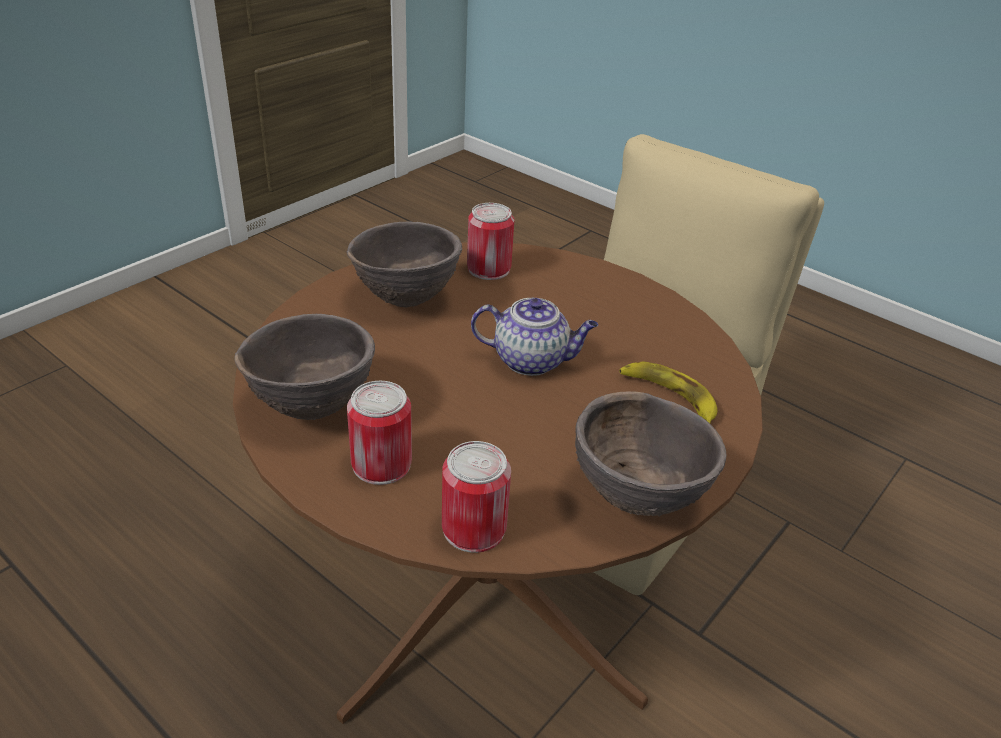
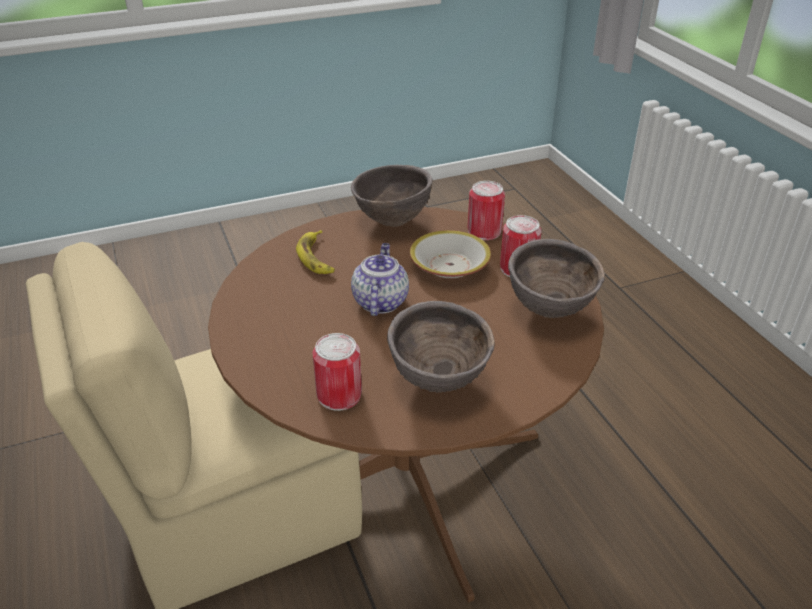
camera: 150 degrees left, 0 degrees up
teapot [471,298,598,376] -> teapot turned 60 degrees clockwise [351,243,409,316]
none -> bowl [410,230,491,279]

